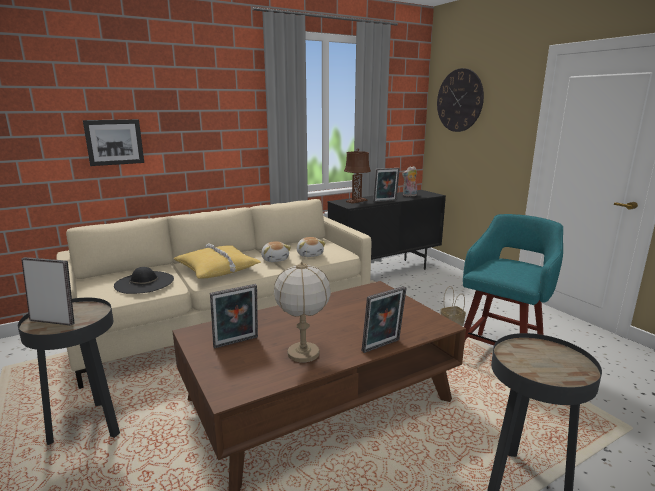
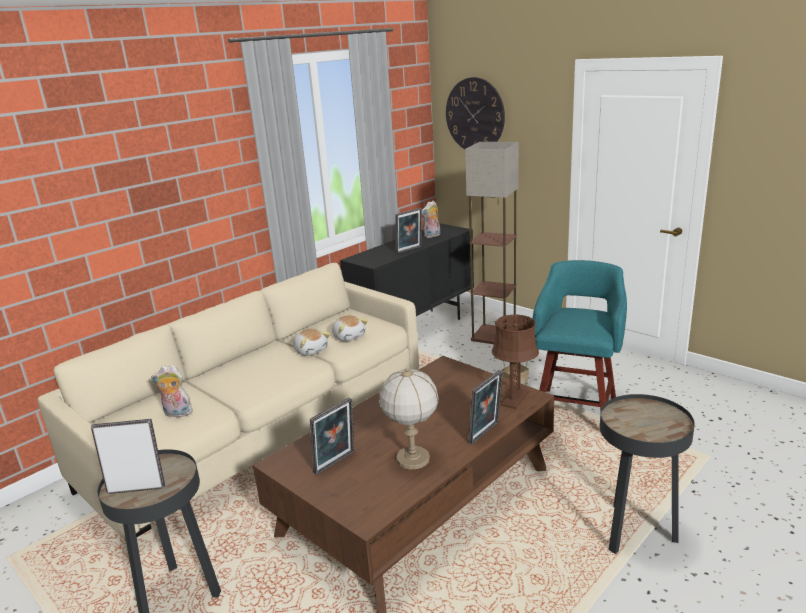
camera: 15 degrees left, 5 degrees up
picture [83,119,144,166] -> none
black hat [114,267,174,294] -> plush toy [151,365,193,417]
yellow pillow [174,243,261,279] -> none
brown table lamp [344,149,371,204] -> brown table lamp moved to [492,315,539,409]
none -> floor lamp [465,142,519,344]

